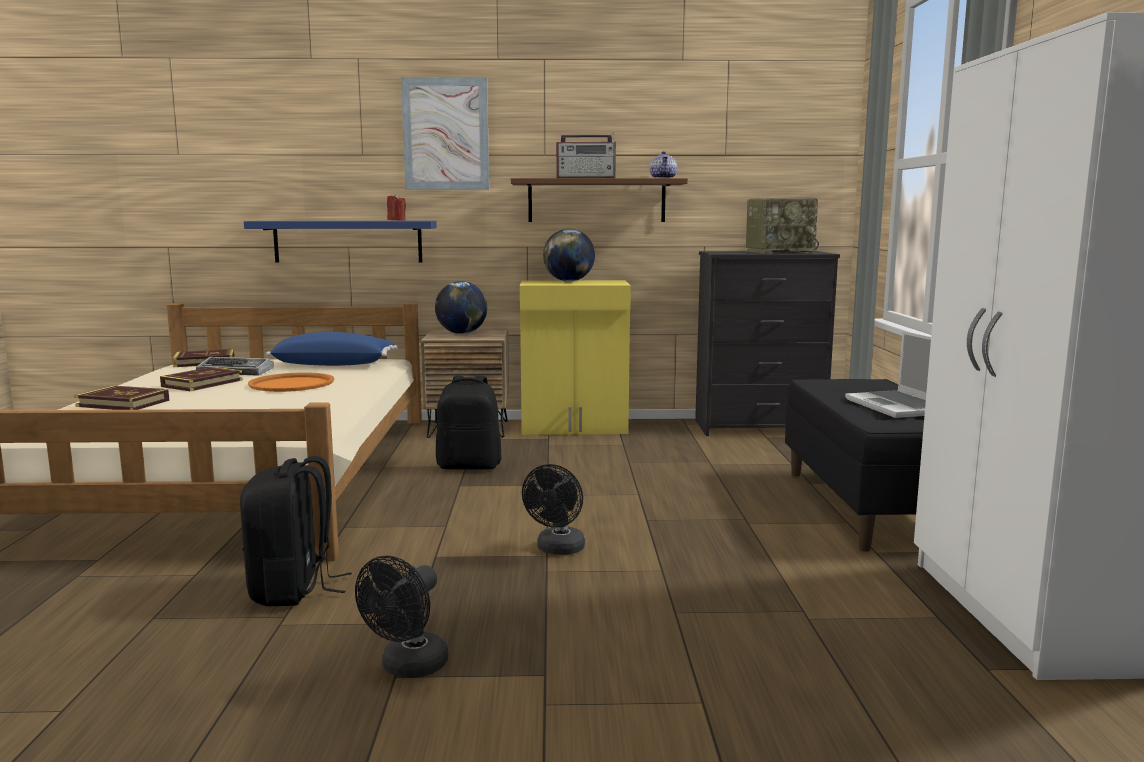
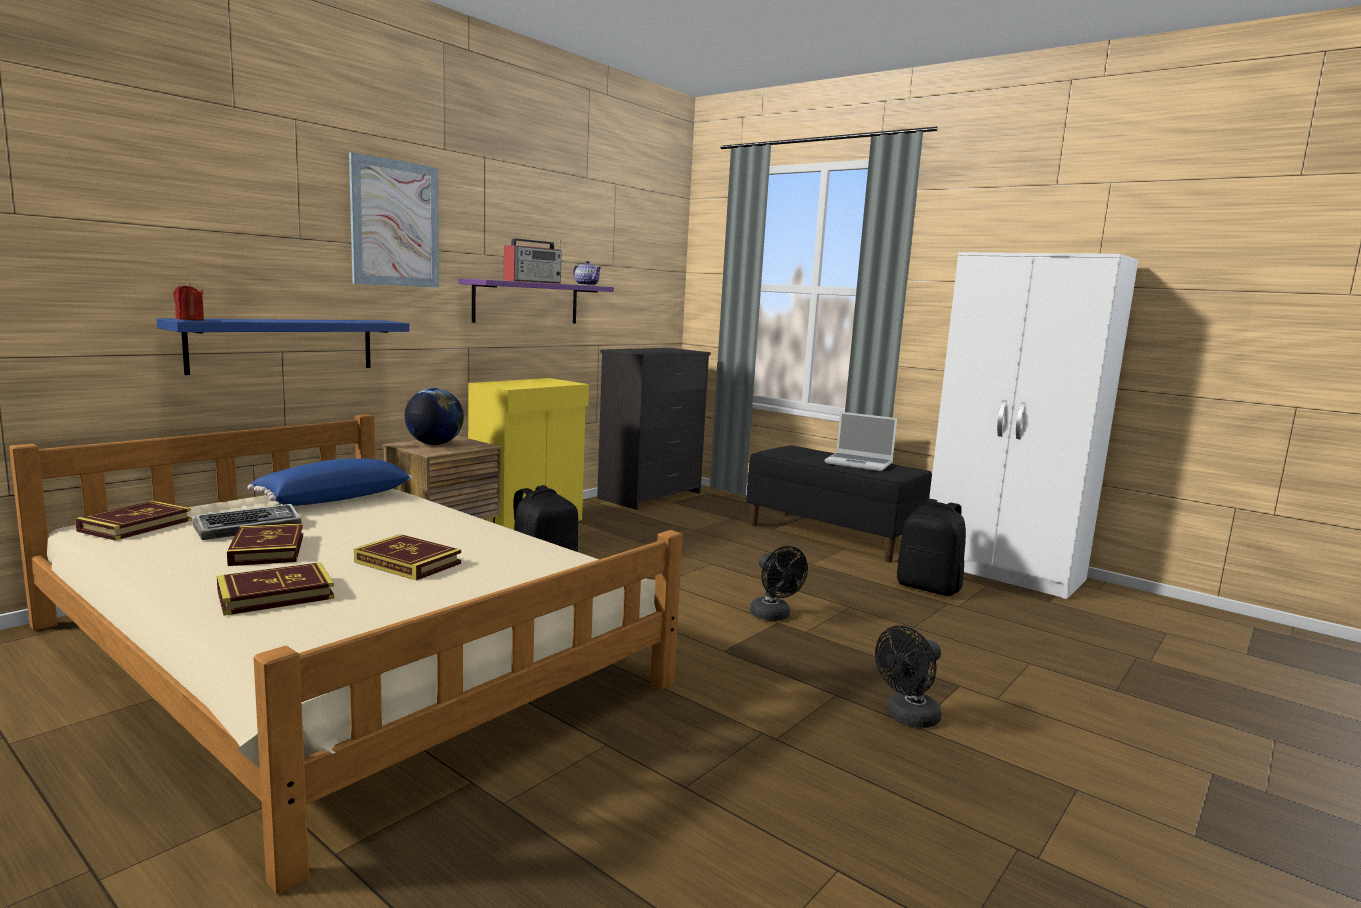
camera: 50 degrees left, 0 degrees up
black backpack [240,456,352,606] -> black backpack moved to [897,499,966,596]
orange tray [248,372,334,392] -> none
black fan [355,555,448,678] -> black fan turned 75 degrees clockwise [875,625,942,728]
red candle [387,194,406,220] -> red candle moved to [173,283,204,321]
brown shelf [511,178,688,222] -> purple shelf [458,278,614,323]
globe [543,229,595,282] -> none
radio [746,198,819,254] -> none
none -> book [354,534,461,581]

